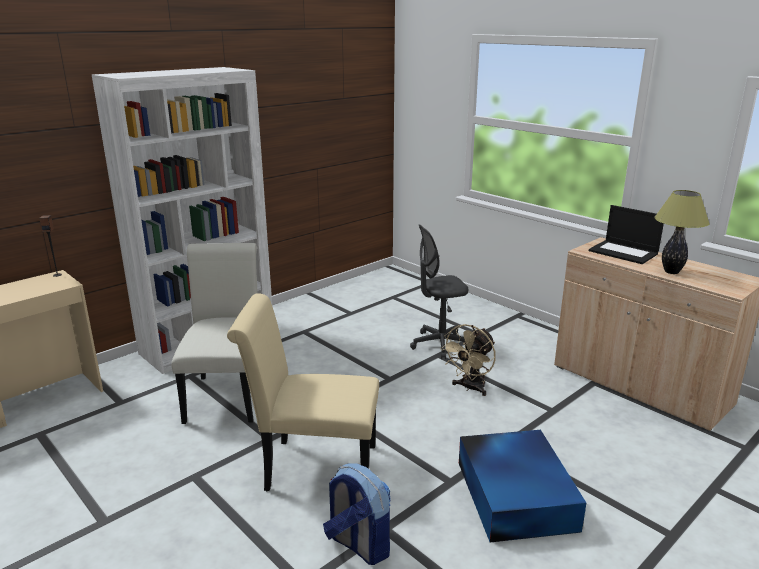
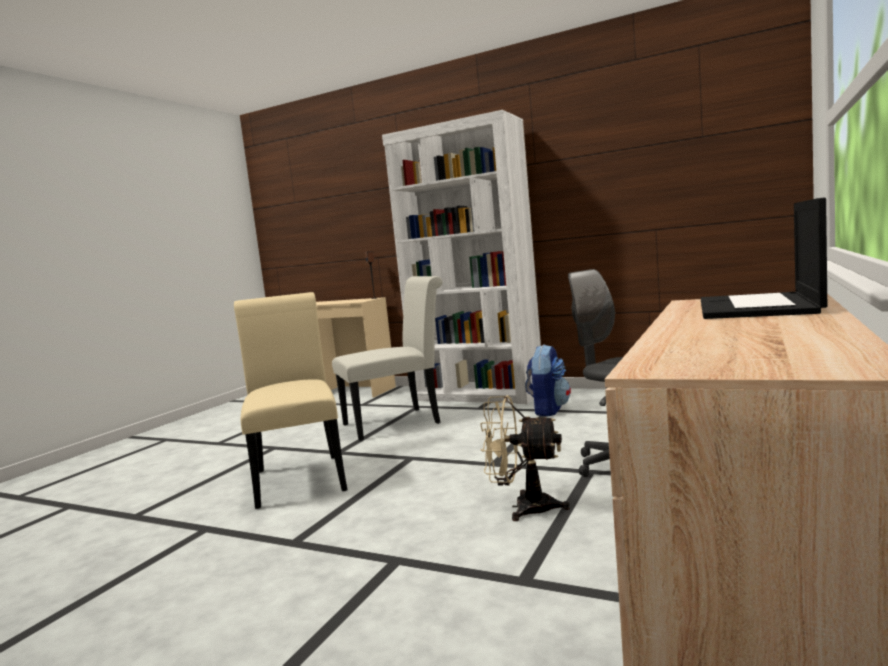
camera: 70 degrees right, 15 degrees down
backpack [323,463,391,565] -> backpack moved to [525,344,571,416]
blue storage box [459,430,586,543] -> none
table lamp [654,190,710,274] -> none

